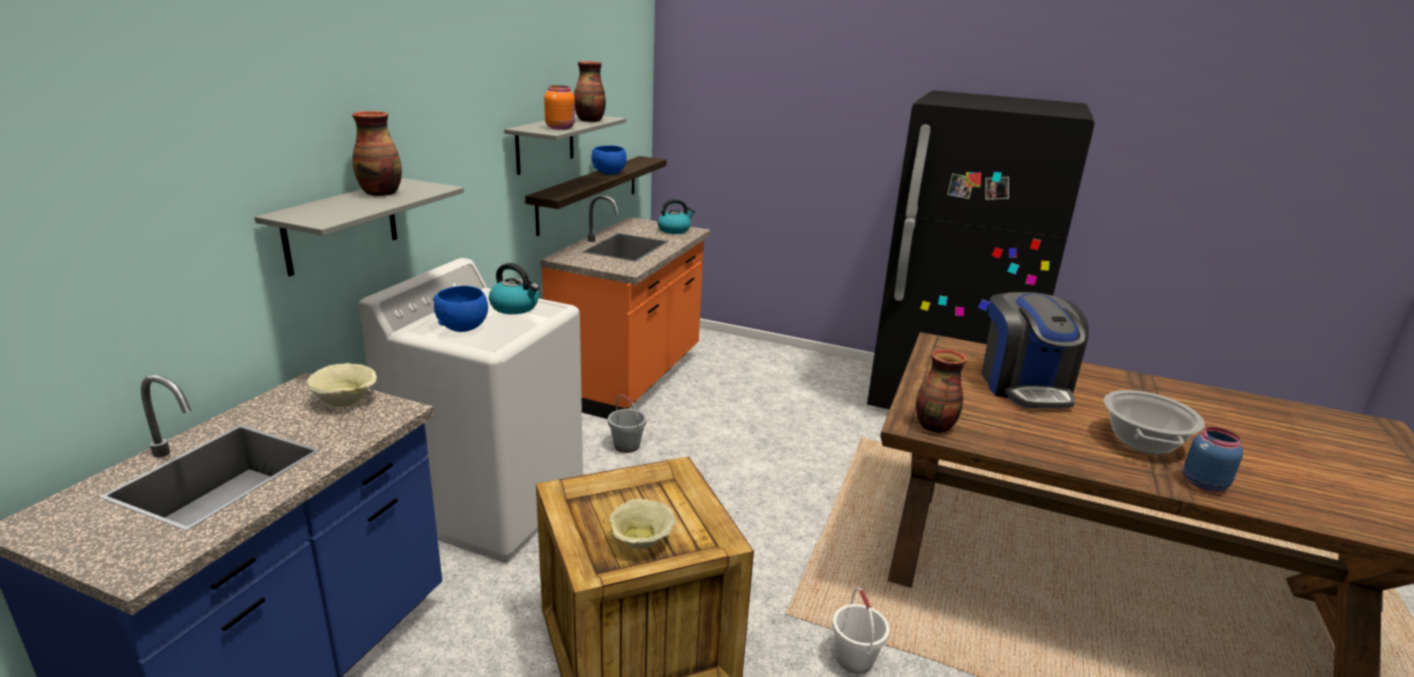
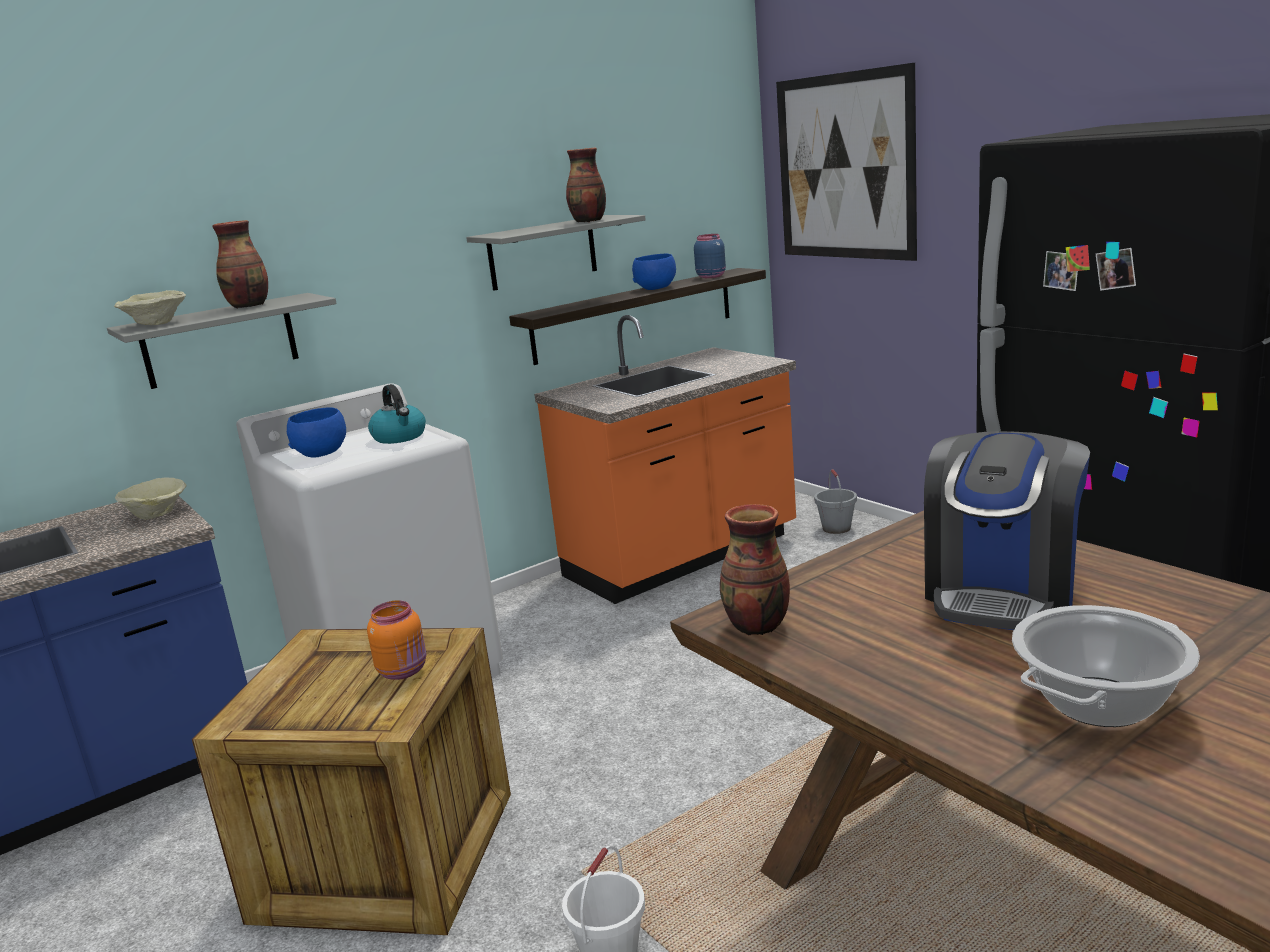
camera: 35 degrees right, 5 degrees down
orange jar [544,85,575,130] -> orange jar moved to [367,600,426,680]
grey bucket [608,394,647,453] -> grey bucket moved to [814,469,857,534]
beige bowl [609,499,675,549] -> beige bowl moved to [114,290,186,325]
kettle [657,199,695,234] -> none
blue jar [1183,427,1243,492] -> blue jar moved to [694,234,726,278]
none -> picture [776,63,917,261]

